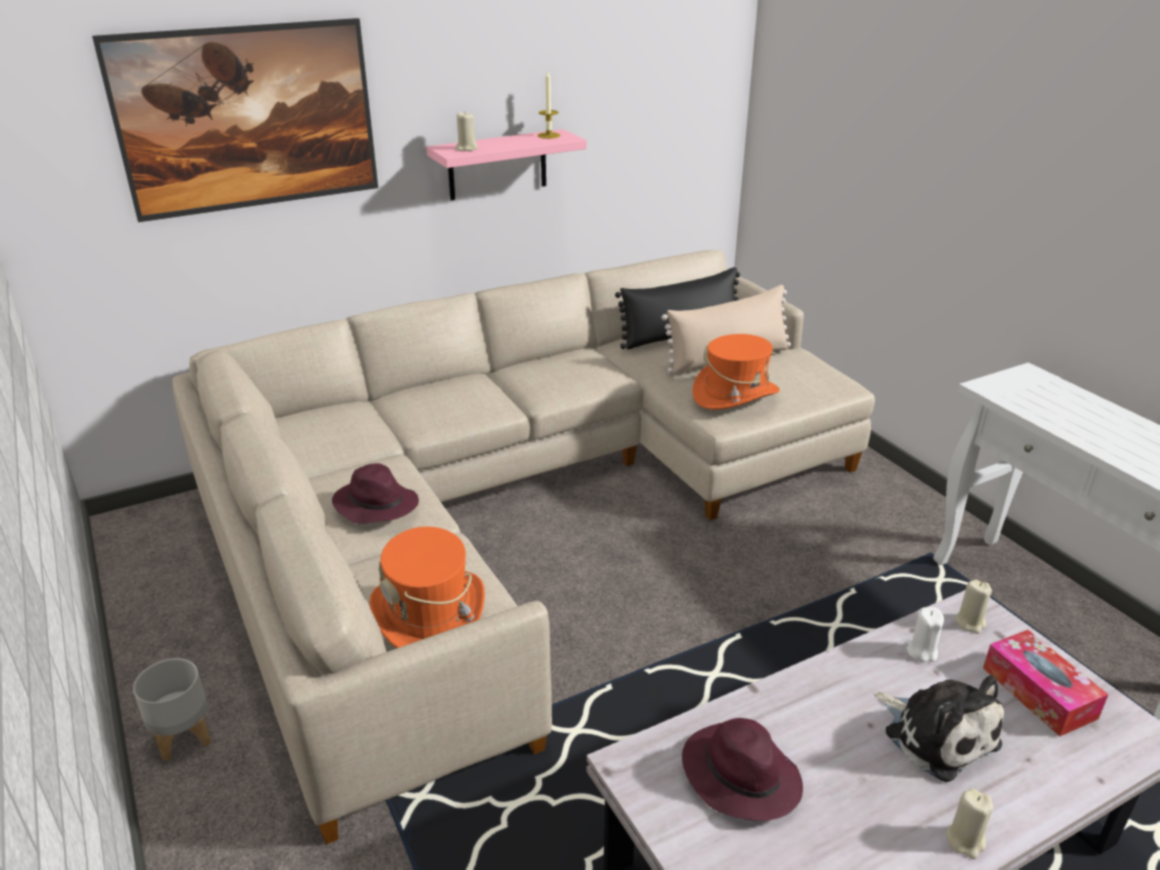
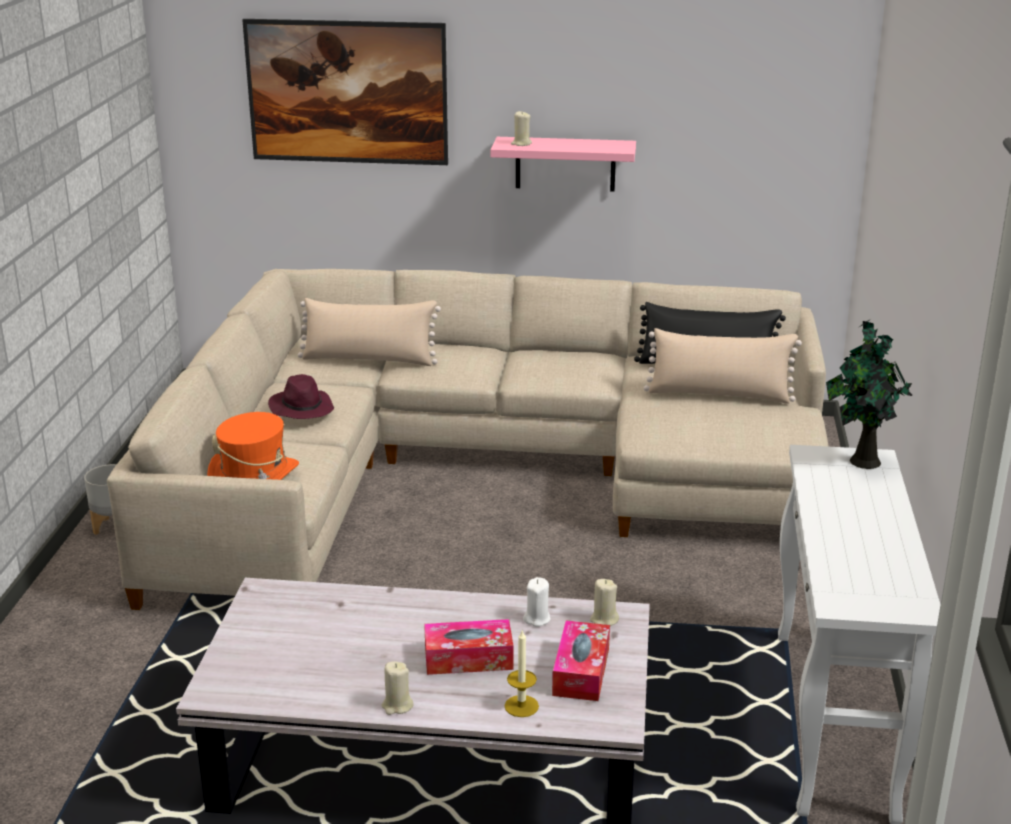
camera: 35 degrees right, 5 degrees down
candle [538,71,560,139] -> candle moved to [504,631,539,717]
purple hat [682,718,803,821] -> none
orange hat [692,334,780,410] -> none
plush toy [874,675,1004,782] -> tissue box [424,619,513,675]
none -> beige pillow [298,298,441,366]
none -> potted plant [826,319,912,469]

